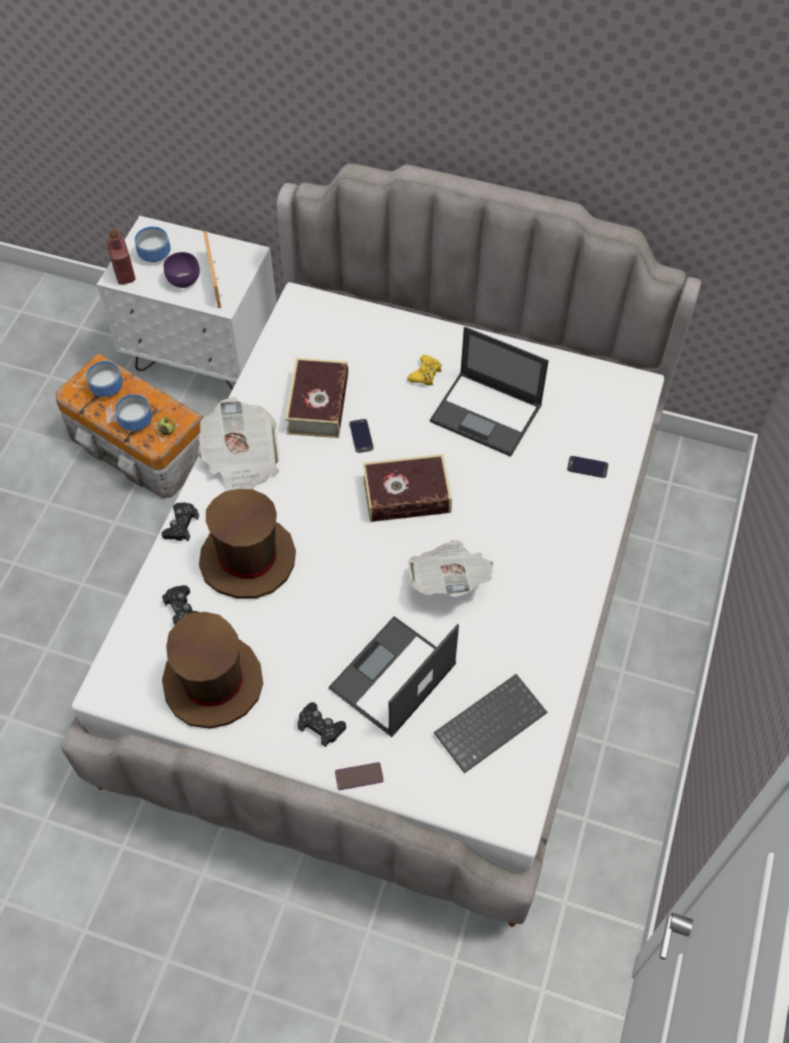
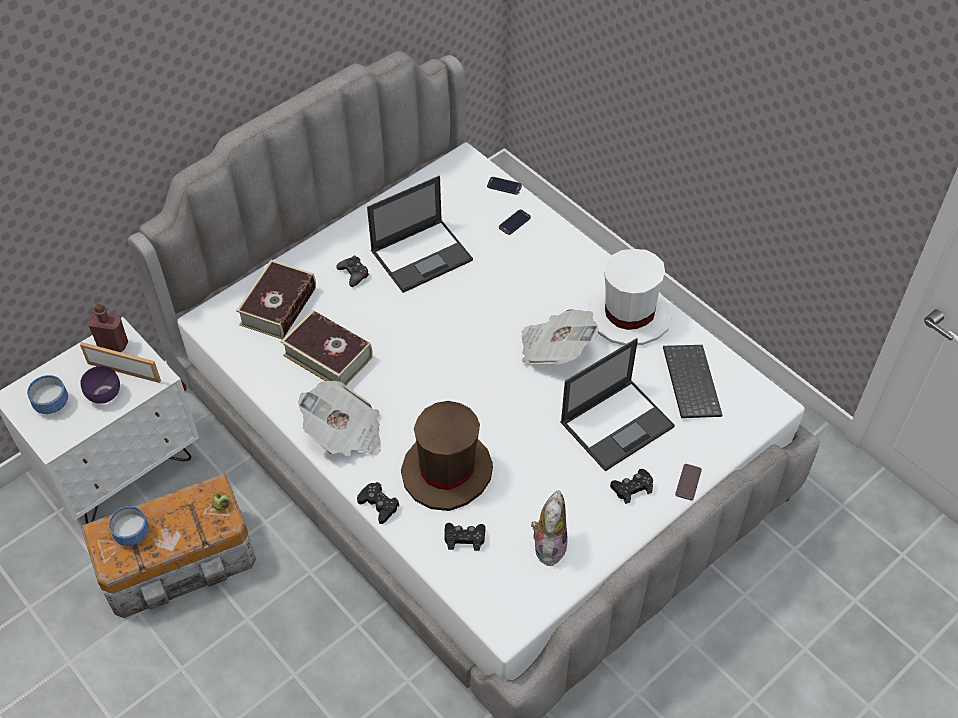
camera: 60 degrees left, 5 degrees down
red bottle [106,229,136,285] -> red bottle moved to [87,304,128,352]
bowl [115,394,152,431] -> none
brown hat [162,612,263,729] -> plush toy [531,490,568,567]
laptop [328,616,459,737] -> laptop turned 105 degrees counterclockwise [561,338,675,471]
phone [349,419,374,453] -> phone moved to [487,177,522,195]
book [363,454,452,522] -> book moved to [236,260,316,340]
yellow game controller [407,355,442,386] -> black game controller [336,255,369,287]
none -> white hat [588,249,672,345]

